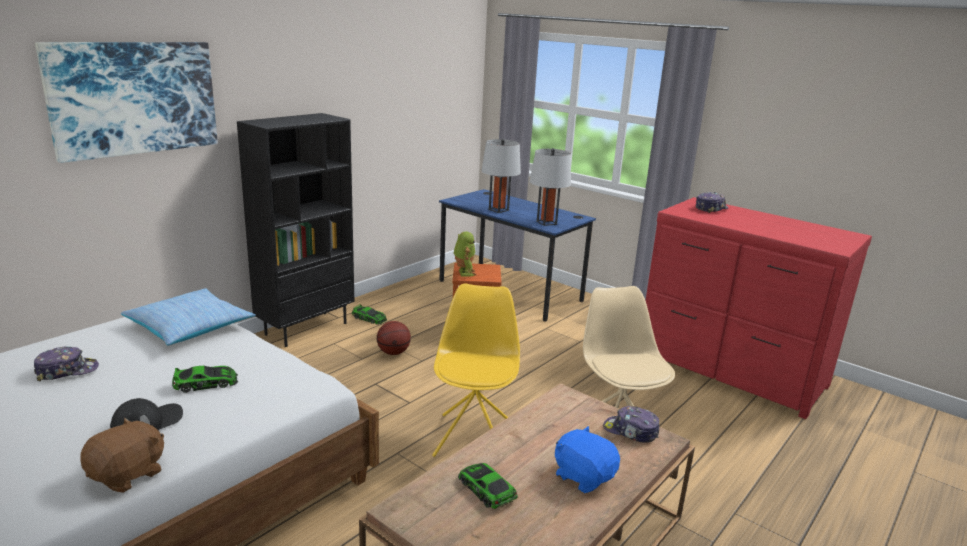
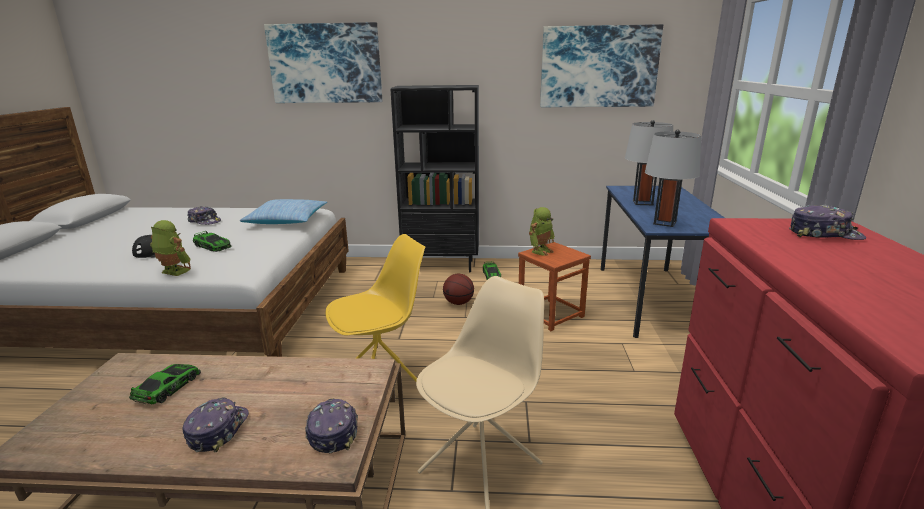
camera: 55 degrees right, 0 degrees up
brown plush toy [80,418,164,493] -> none
blue plush toy [555,426,620,493] -> cap [182,397,249,452]
none -> toy robot [150,220,191,276]
none -> picture [540,24,663,107]

